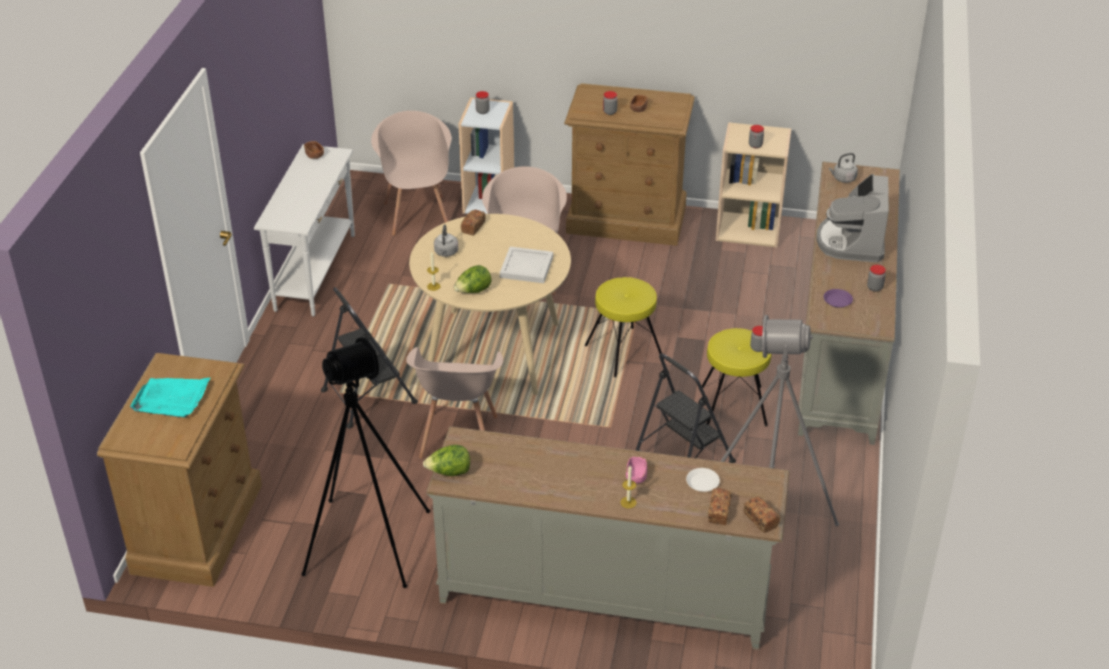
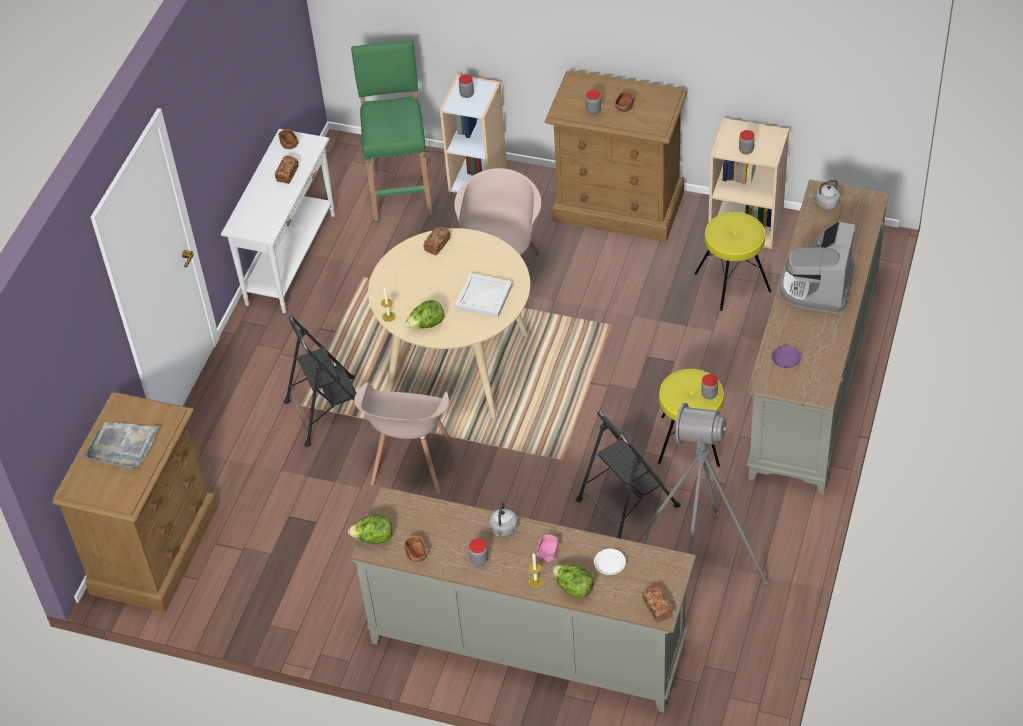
camera: 10 degrees right, 10 degrees up
turquoise tray [130,378,210,418] -> grey tray [84,422,160,469]
black floor lamp [301,337,430,588] -> none
beige chair [371,111,452,236] -> green stool [351,40,433,223]
grey kettle [434,224,458,257] -> grey kettle moved to [489,502,518,537]
yellow stool [585,277,664,377] -> yellow stool moved to [694,212,772,311]
bread [708,488,732,525] -> bread moved to [275,155,299,184]
jar [867,265,886,292] -> jar moved to [469,539,488,566]
none -> brown bowl [404,535,428,562]
none -> lettuce [552,565,594,599]

